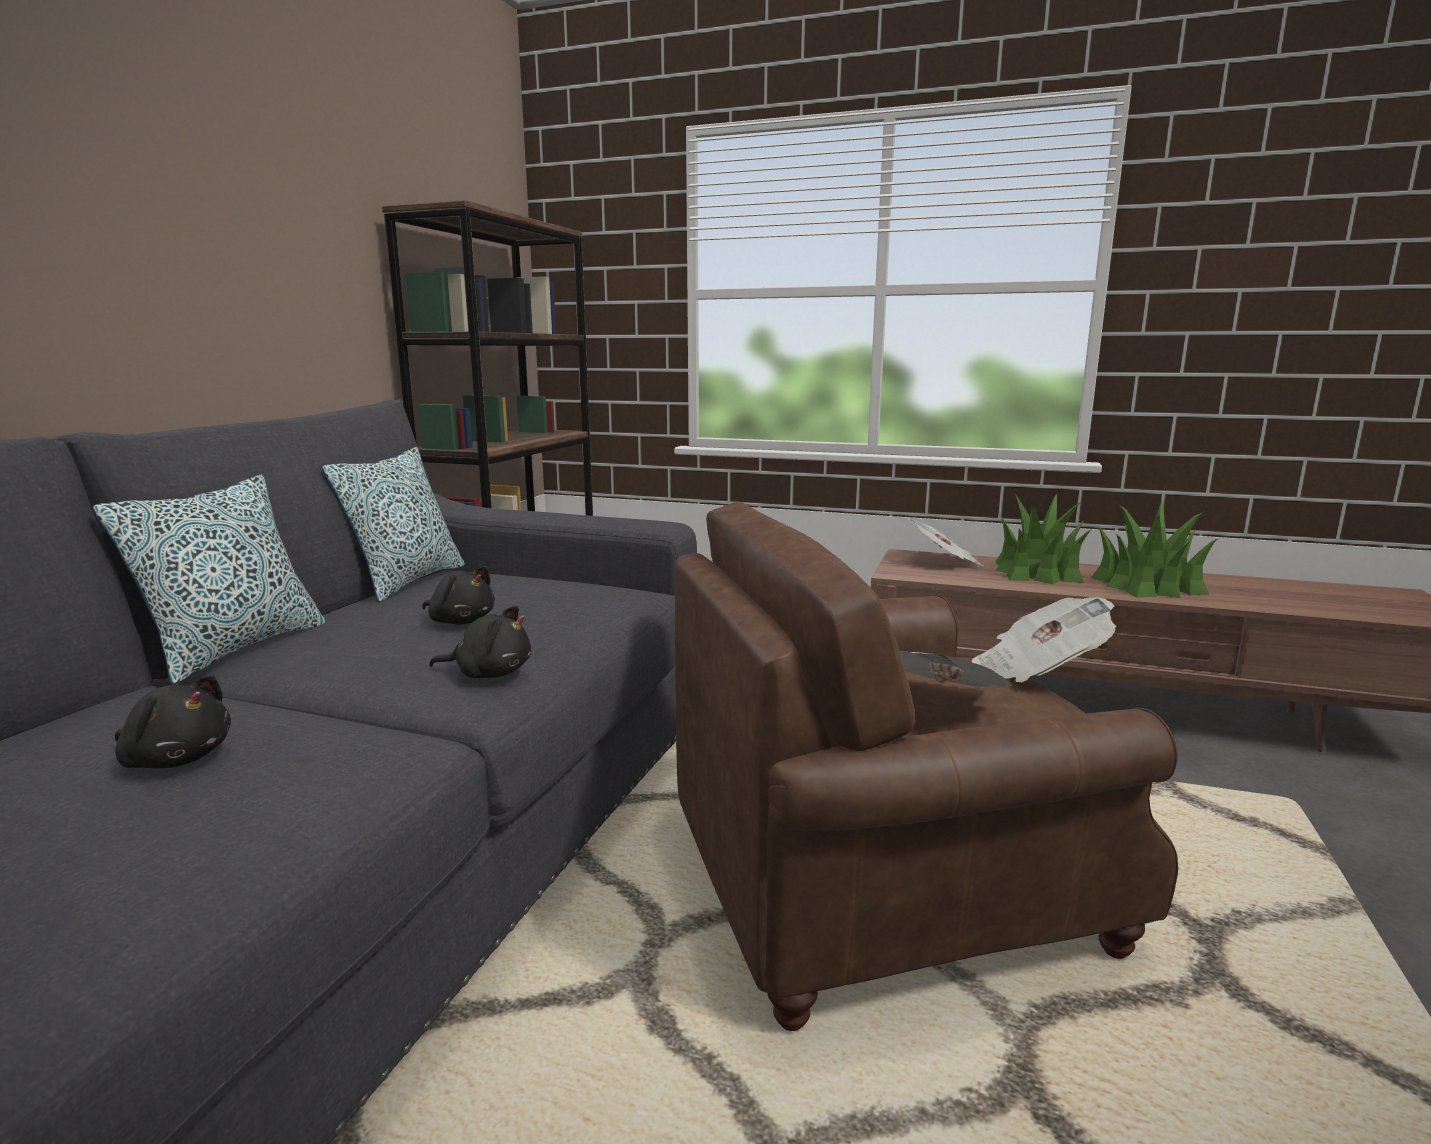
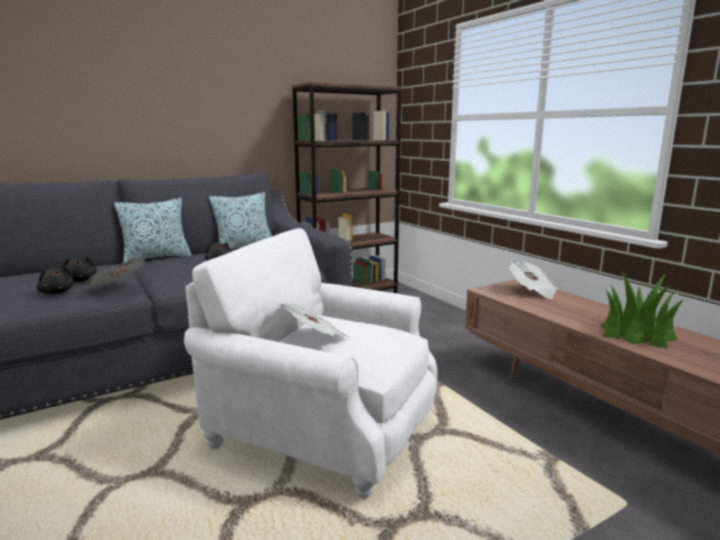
camera: 40 degrees right, 0 degrees up
black plush toy [429,606,531,678] -> black plush toy moved to [37,266,74,294]
brown armchair [675,501,1178,1031] -> white armchair [184,228,437,498]
newspaper [972,597,1116,682] -> newspaper moved to [86,259,145,286]
potted plant [995,494,1092,584] -> none

